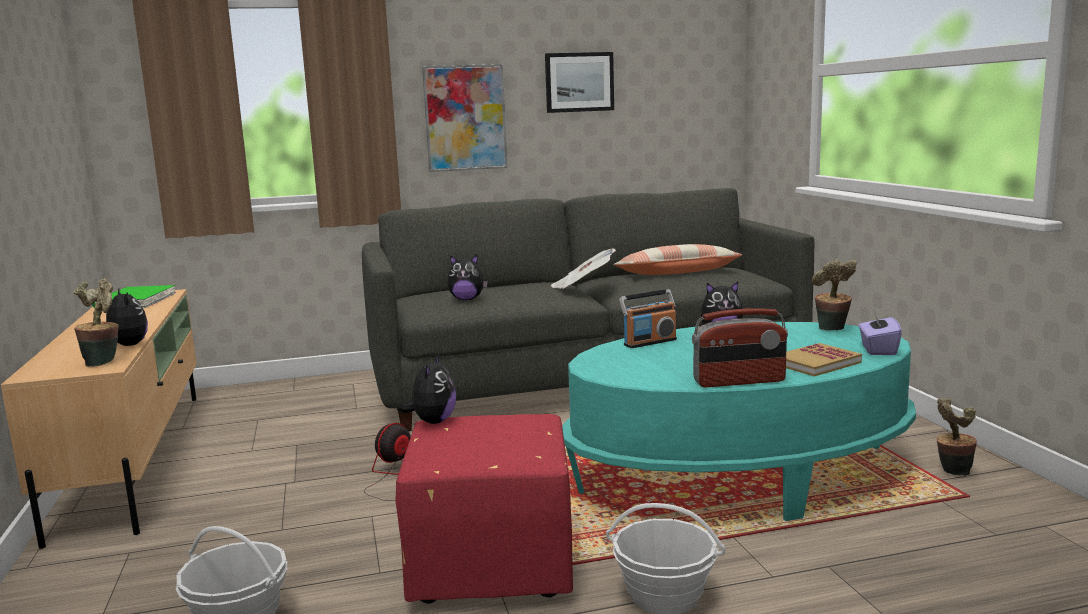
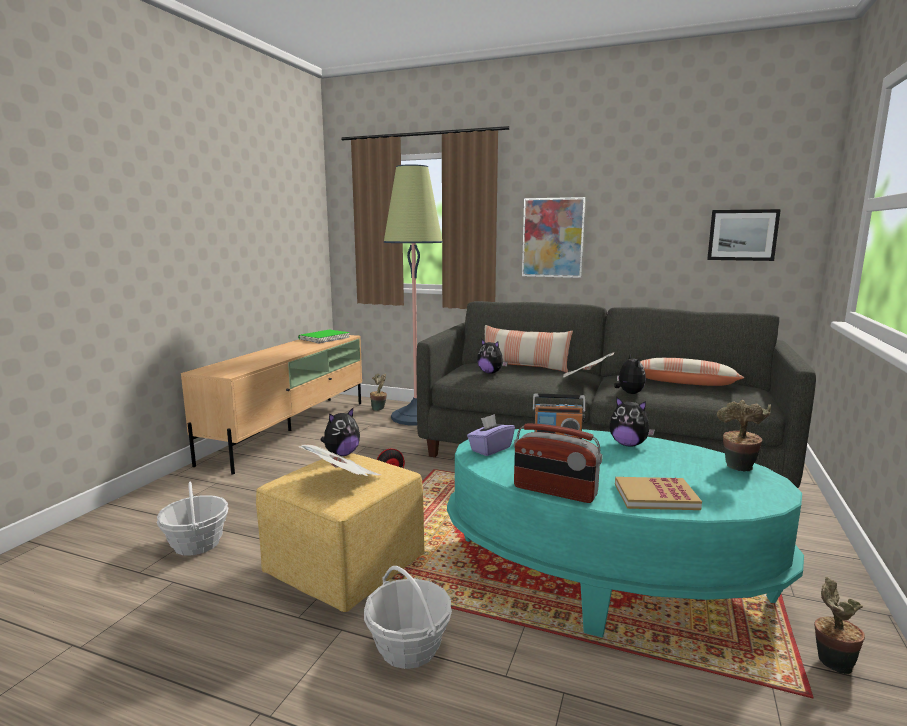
camera: 35 degrees right, 0 degrees up
potted plant [73,278,119,367] -> potted plant moved to [370,374,387,411]
plush toy [106,288,148,346] -> plush toy moved to [614,354,646,394]
red ottoman [395,414,573,604] -> yellow ottoman [256,453,425,612]
picture [545,52,614,113] -> picture moved to [707,209,781,261]
purple tissue box [859,311,902,355] -> purple tissue box moved to [467,414,515,456]
none -> newspaper [298,445,381,476]
none -> floor lamp [384,164,443,425]
none -> pillow [485,325,573,373]

